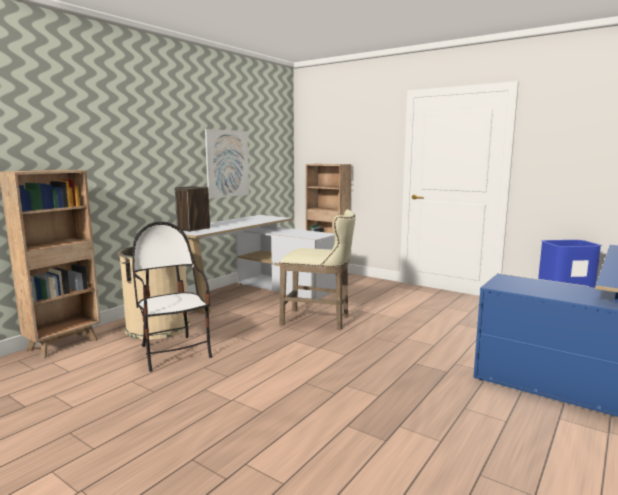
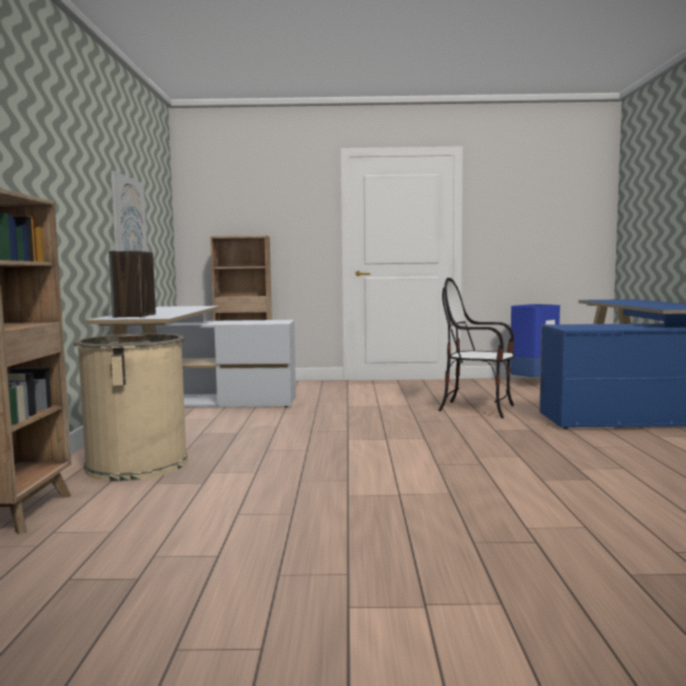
camera: 35 degrees left, 5 degrees down
chair [132,222,212,372] -> chair moved to [438,278,514,418]
beige stool [280,210,355,330] -> none

